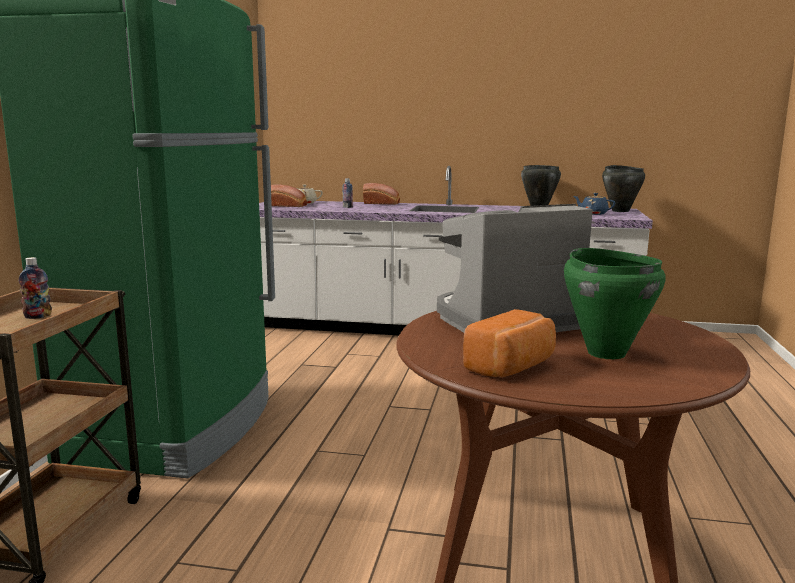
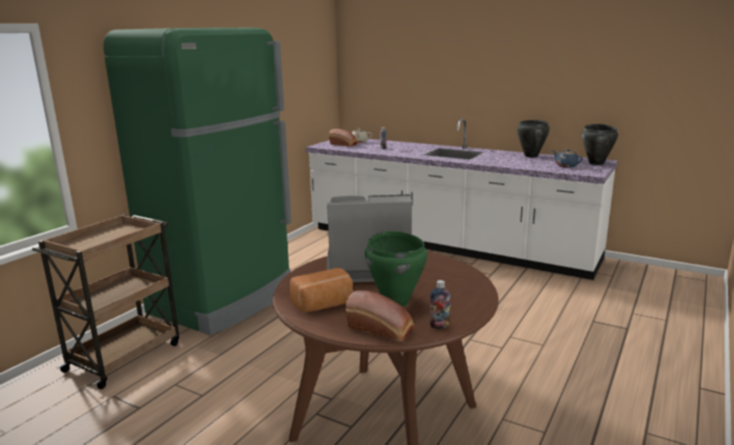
camera: 20 degrees right, 5 degrees up
bottle [19,257,52,319] -> bottle moved to [429,280,451,329]
bread [363,183,400,205] -> bread moved to [345,290,414,342]

